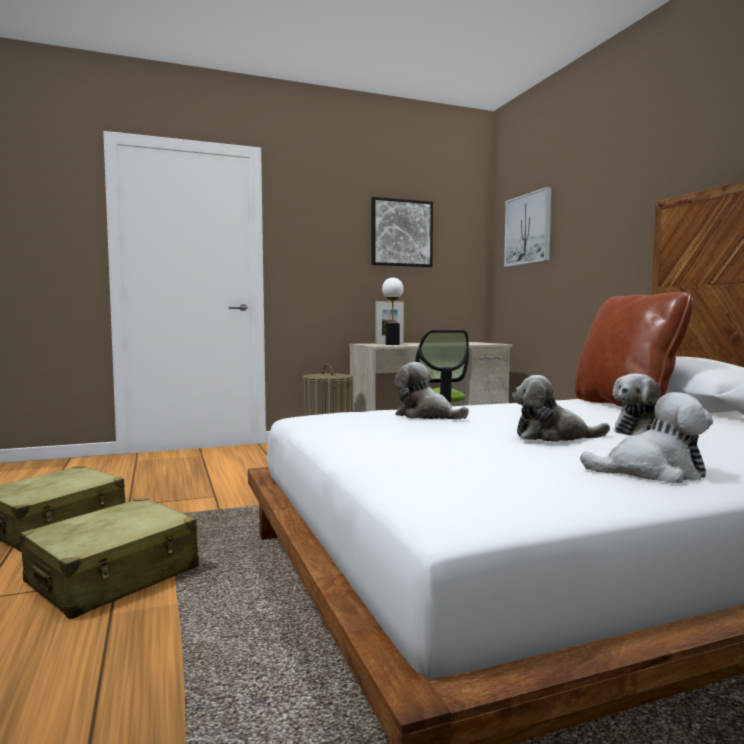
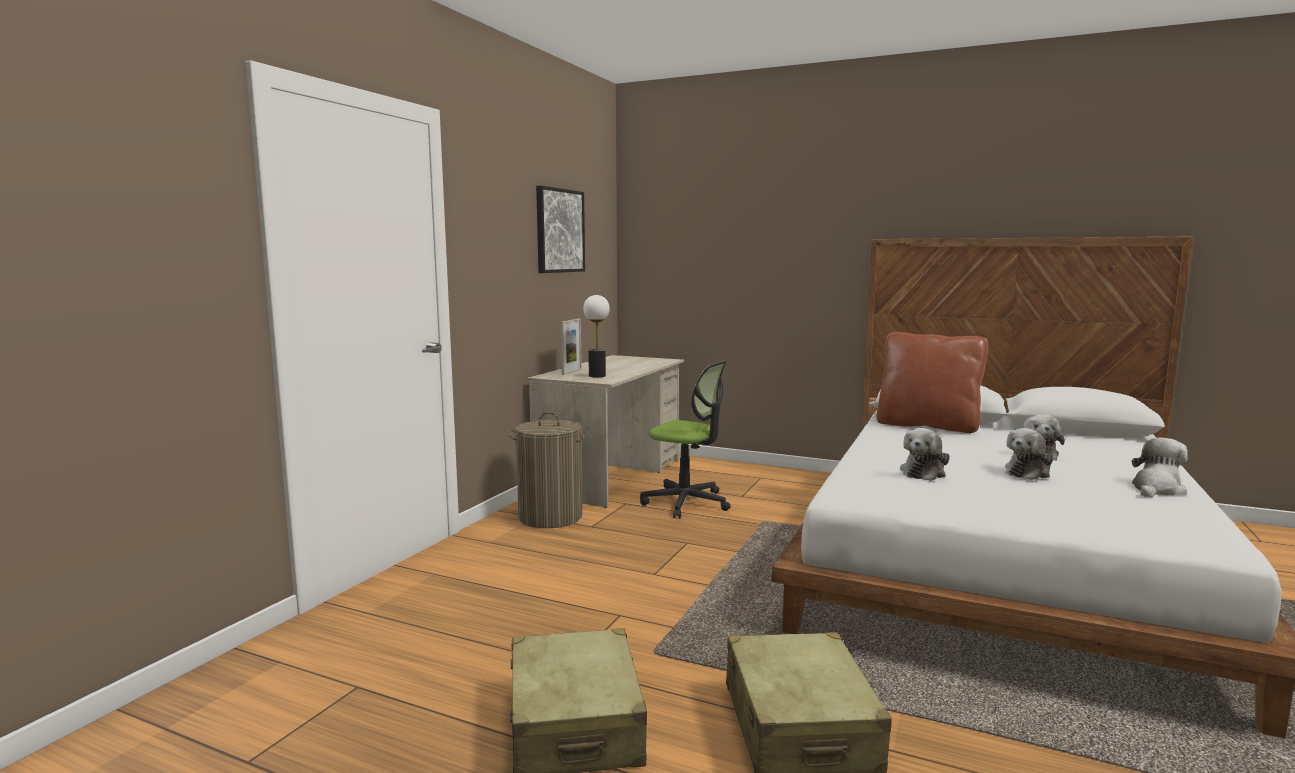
camera: 45 degrees left, 5 degrees up
plush toy [394,362,469,420] -> plush toy turned 45 degrees counterclockwise [900,428,950,481]
picture [504,187,551,267] -> none

